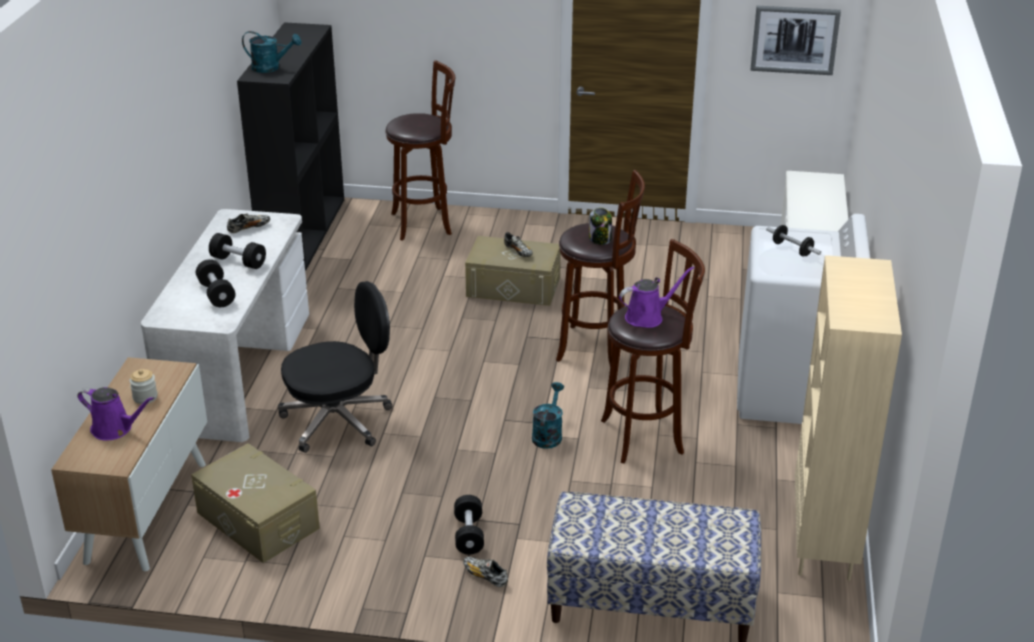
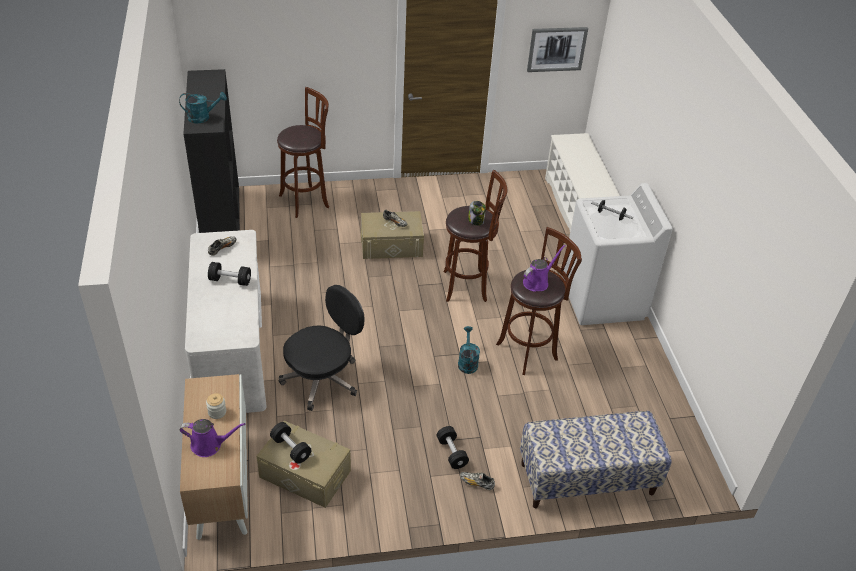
camera: 20 degrees left, 10 degrees up
black dumbbell [196,259,235,307] -> black dumbbell moved to [270,422,311,464]
beige bookcase [795,255,902,581] -> none

